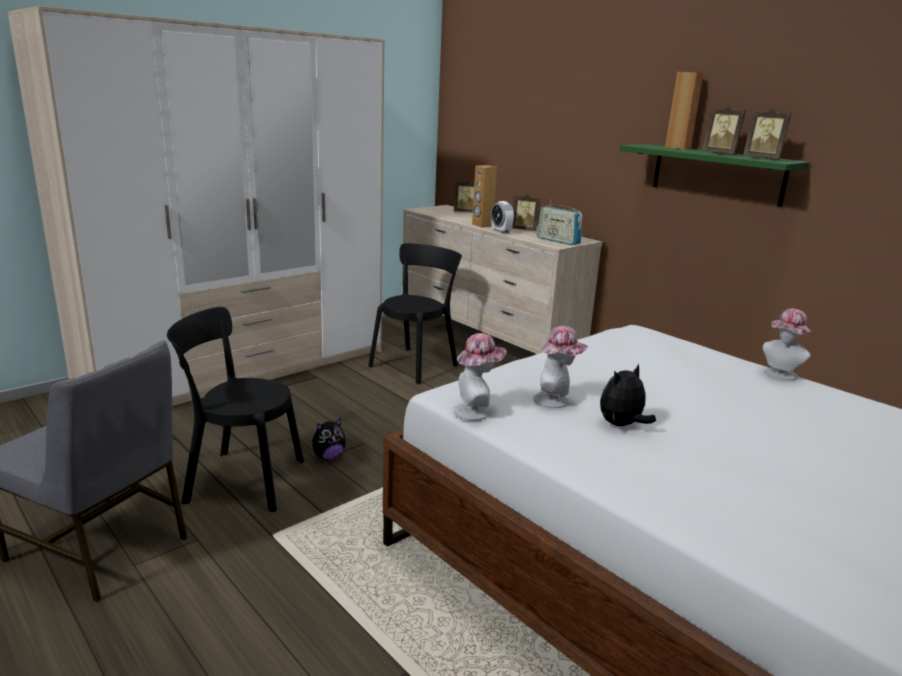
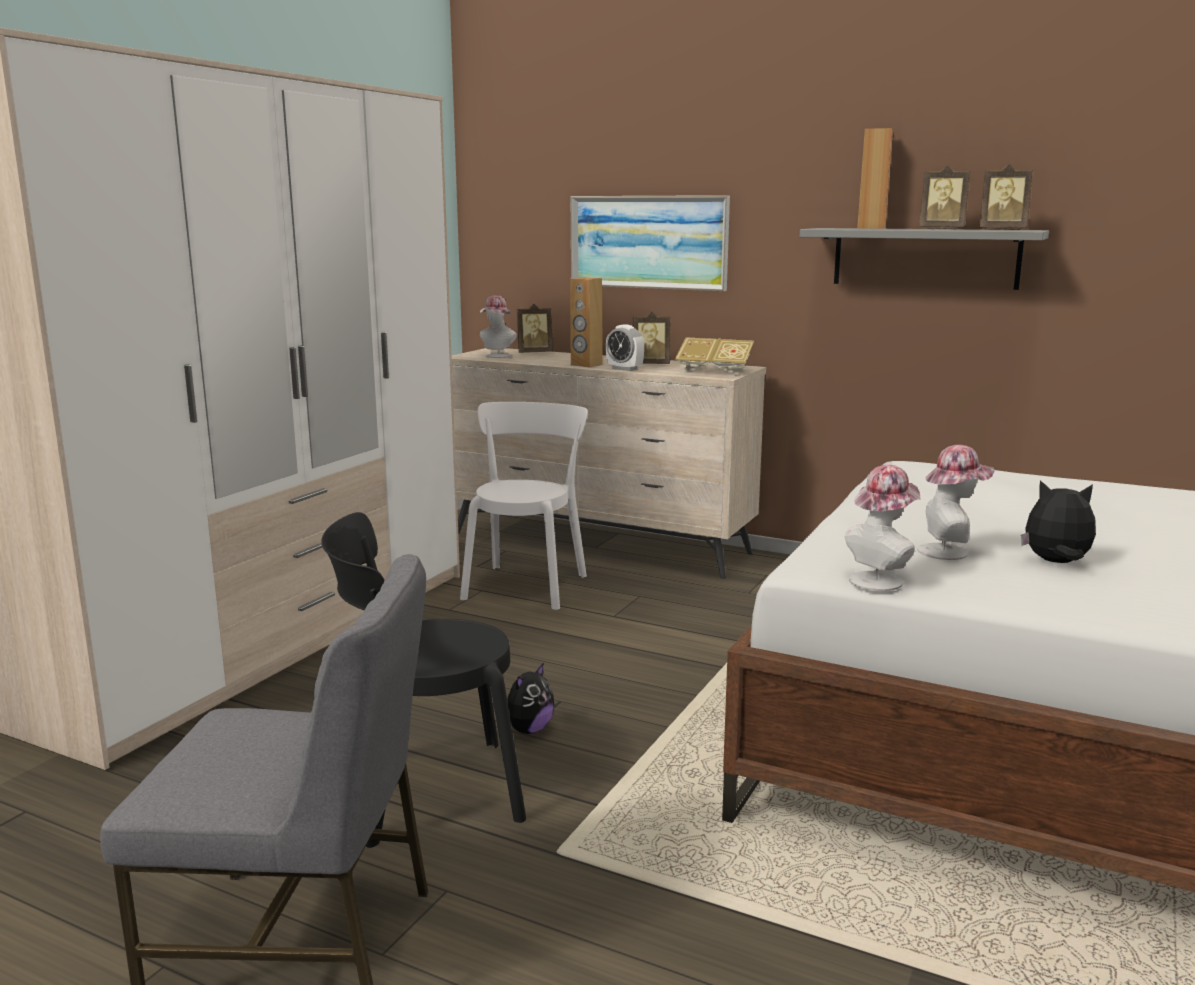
camera: 20 degrees left, 5 degrees down
black chair [368,243,462,384] -> white chair [460,402,588,610]
radio [537,200,582,245] -> book [675,337,754,375]
plush toy [600,364,656,426] -> plush toy turned 75 degrees clockwise [1021,480,1096,563]
green shelf [619,144,810,207] -> grey shelf [800,228,1049,290]
hat [763,309,811,381] -> hat moved to [480,295,517,358]
none -> picture [571,195,730,291]

